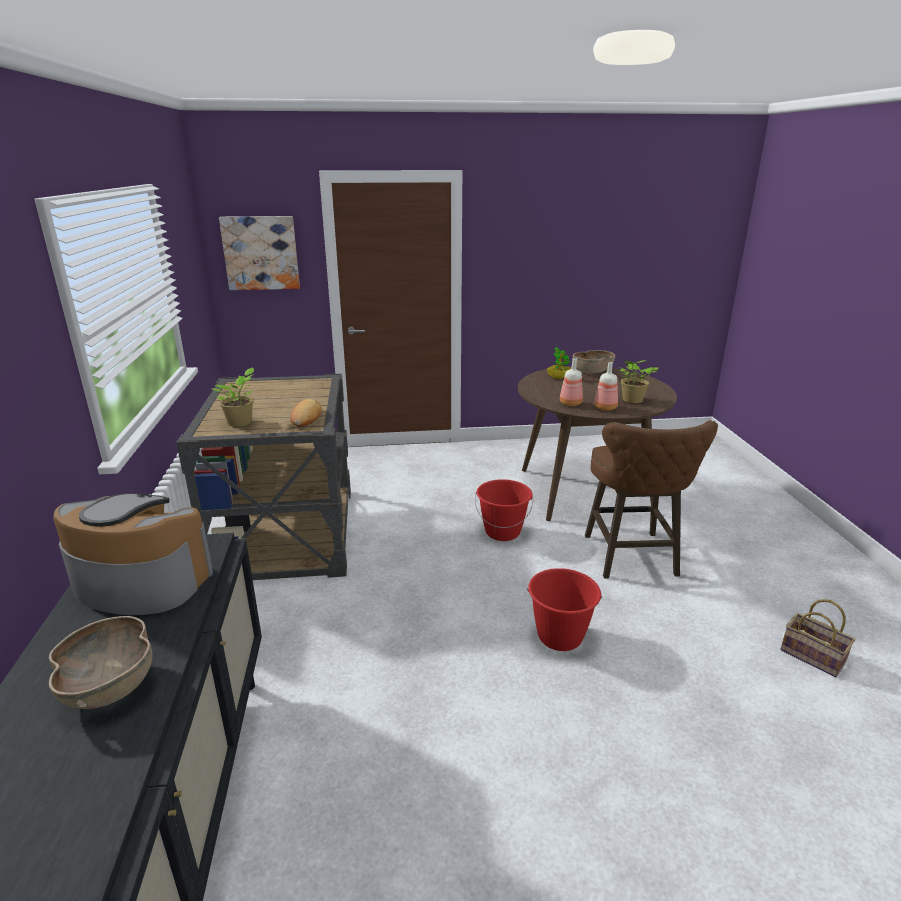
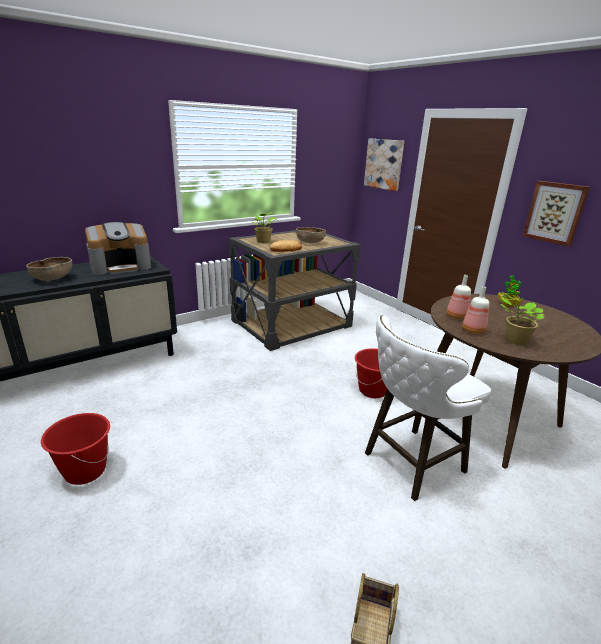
camera: 60 degrees right, 0 degrees up
coffee machine [53,493,213,615] -> coffee machine turned 75 degrees clockwise [85,222,151,275]
red bucket [527,568,603,651] -> red bucket moved to [41,413,110,485]
brown bowl [573,350,615,373] -> brown bowl moved to [296,227,326,243]
brown stool [585,420,718,579] -> white stool [365,315,491,501]
none -> picture [522,181,590,247]

